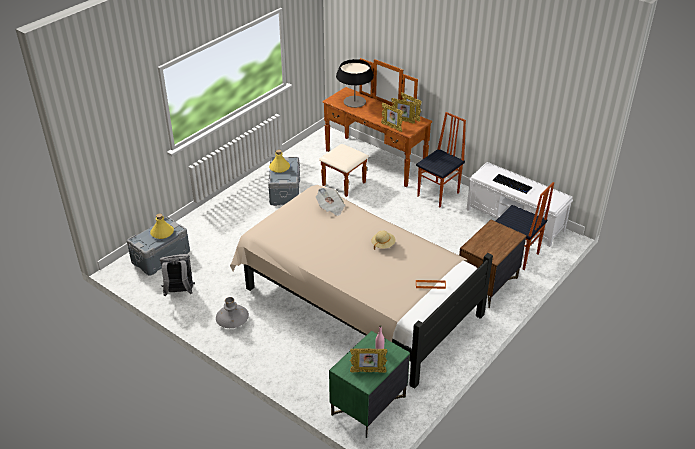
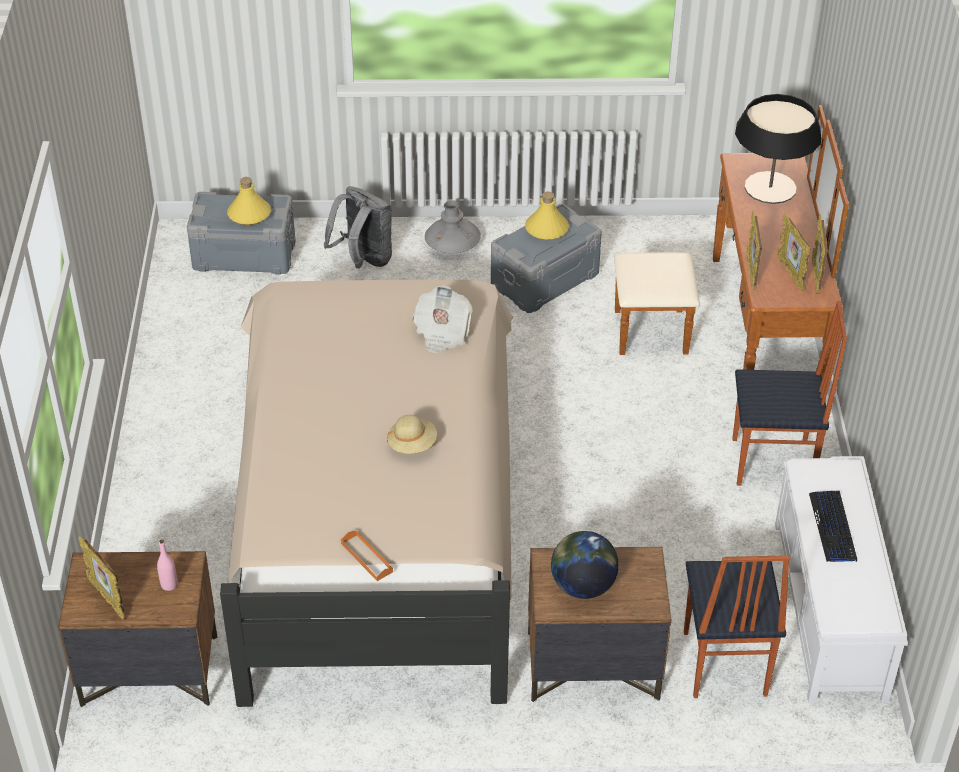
camera: 50 degrees right, 5 degrees up
grey backpack [160,254,195,297] -> grey backpack moved to [324,186,392,268]
grey vase [216,297,249,328] -> grey vase moved to [425,200,481,254]
green nightstand [329,331,410,438] -> brown nightstand [58,551,218,707]
none -> globe [551,531,619,599]

